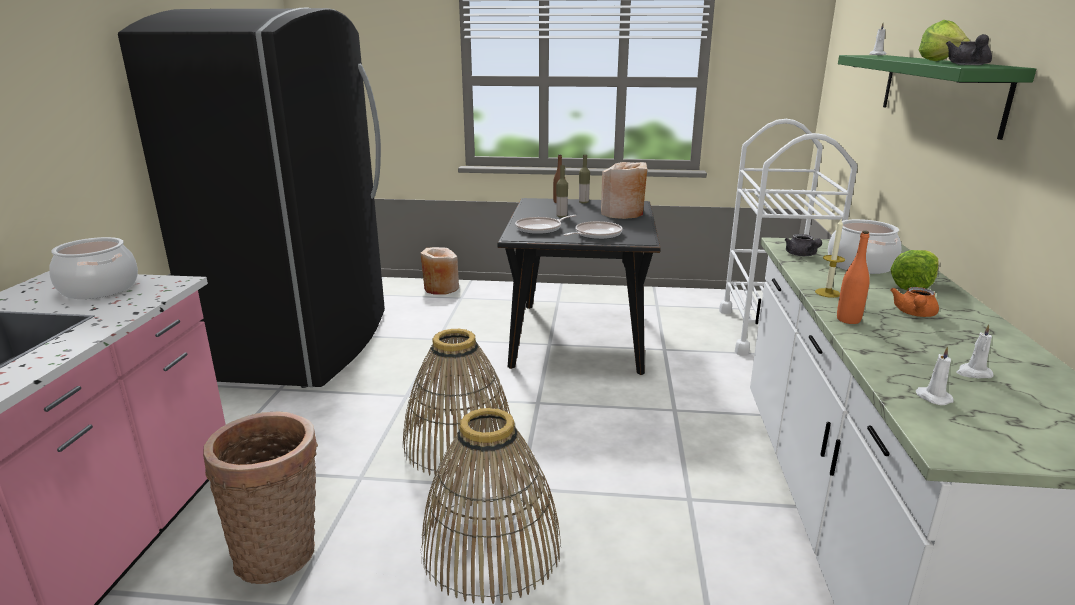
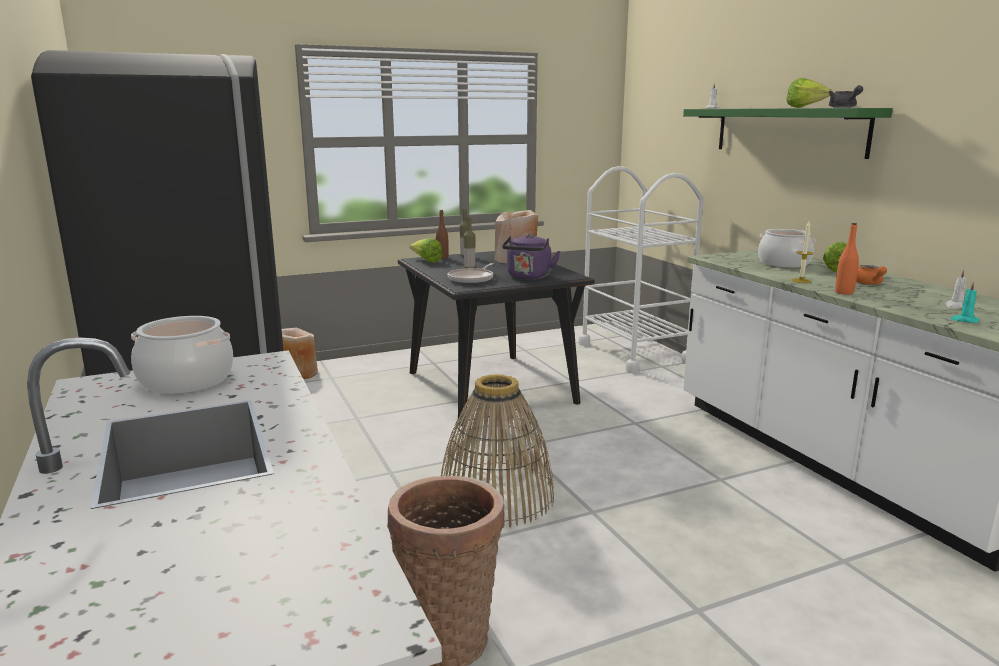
camera: 30 degrees left, 5 degrees down
basket [421,408,561,604] -> none
frying pan [564,221,623,239] -> purple kettle [502,234,561,280]
grey teapot [785,234,822,256] -> none
white candle [916,346,953,405] -> turquoise candle [950,282,979,323]
none -> lettuce [410,238,443,262]

